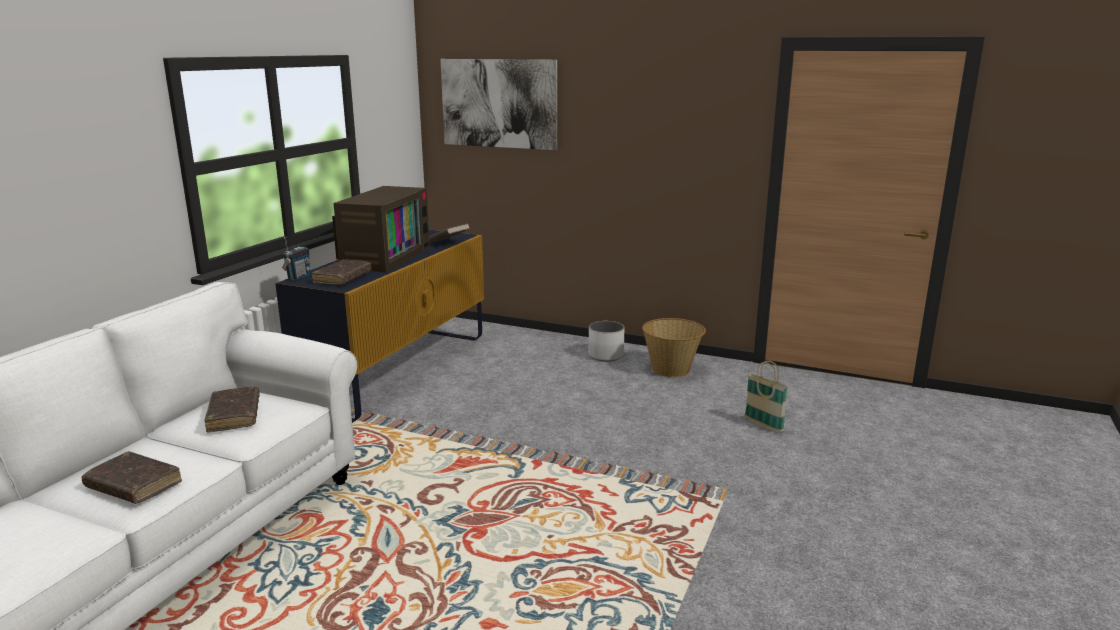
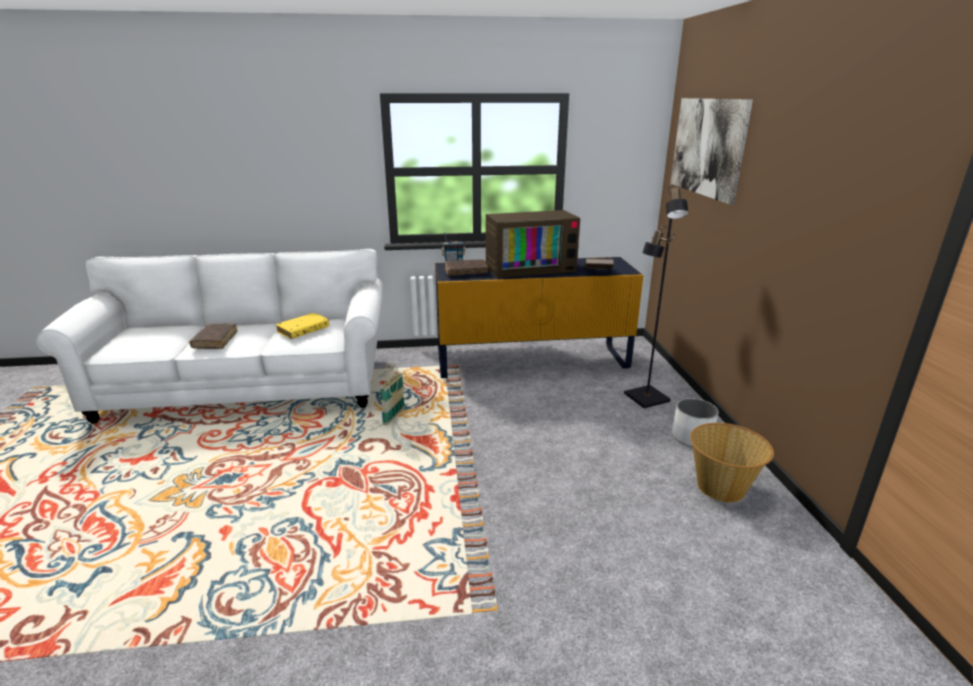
camera: 60 degrees right, 5 degrees up
brown book [205,387,260,432] -> yellow book [276,313,329,339]
basket [744,360,788,433] -> basket moved to [380,363,405,426]
none -> black floor lamp [624,184,688,408]

